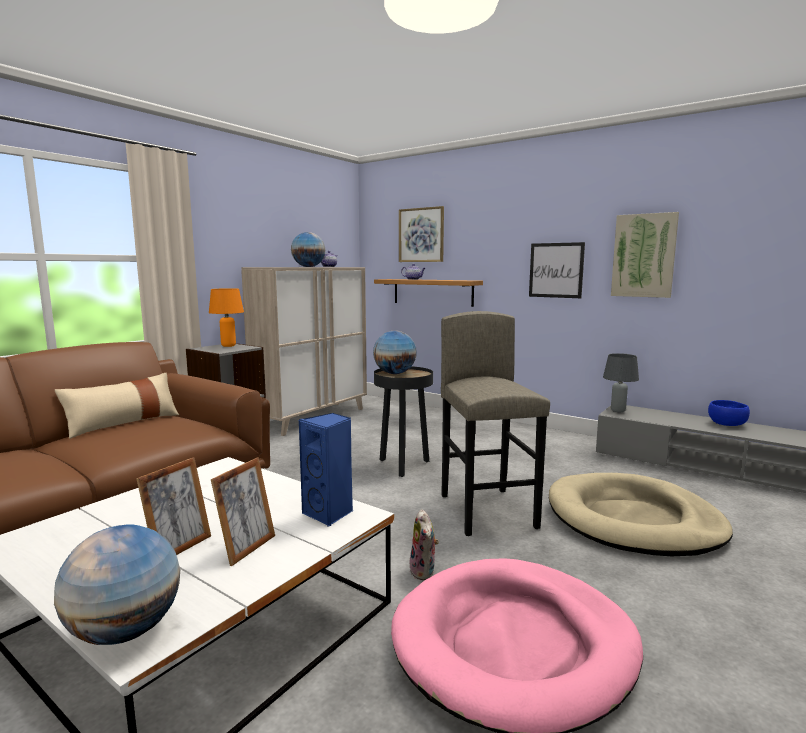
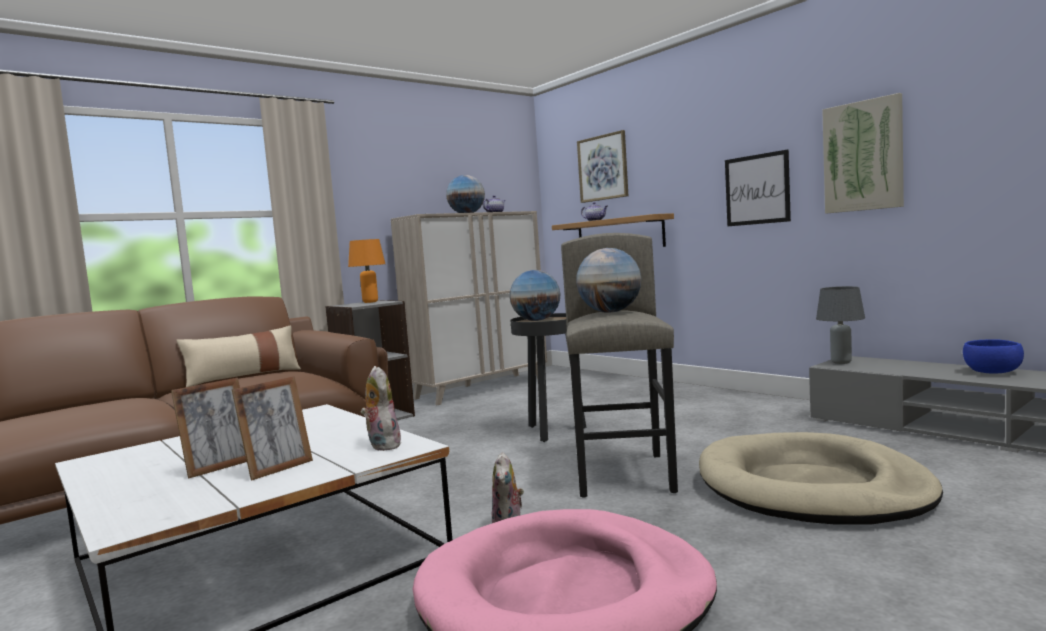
camera: 15 degrees right, 5 degrees down
globe [54,525,180,645] -> globe moved to [576,248,641,313]
blue speaker [299,413,353,527] -> plush toy [361,366,401,451]

